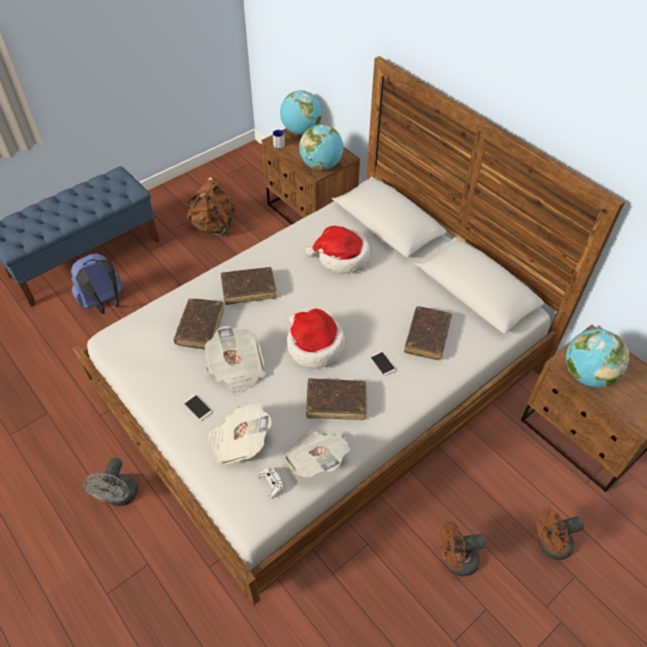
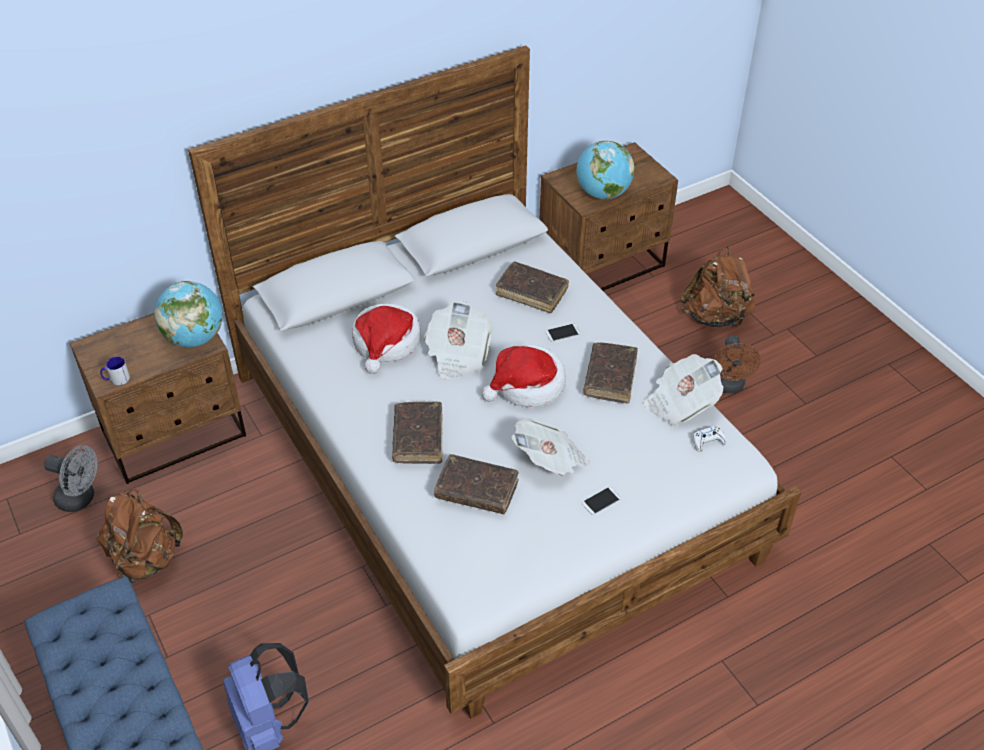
camera: 80 degrees left, 5 degrees down
grey fan [83,458,138,506] -> grey fan moved to [44,445,97,512]
newspaper [207,403,272,465] -> newspaper moved to [424,301,493,379]
globe [280,91,322,135] -> none
brown fan [536,507,584,560] -> brown backpack [681,246,756,329]

